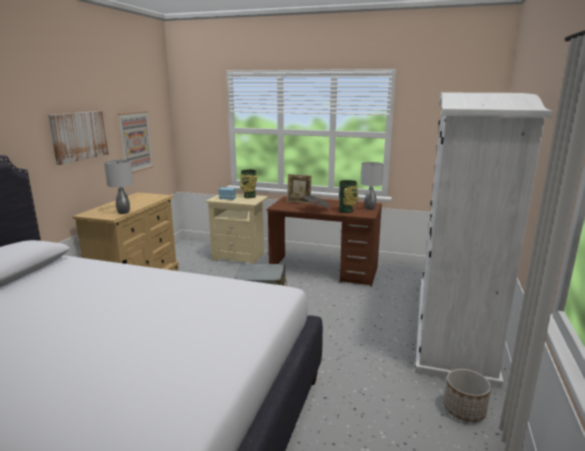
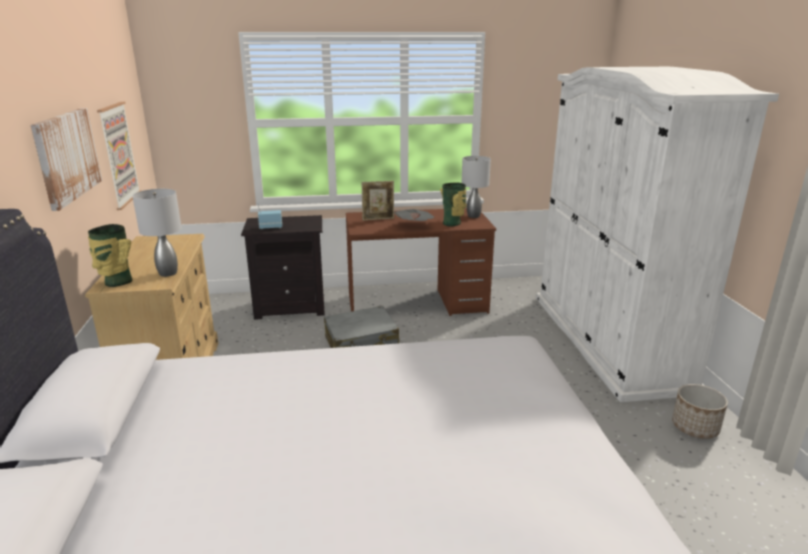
camera: 25 degrees left, 5 degrees up
beige nightstand [205,194,268,264] -> black nightstand [241,215,325,320]
vase [240,169,258,198] -> vase moved to [88,224,133,287]

